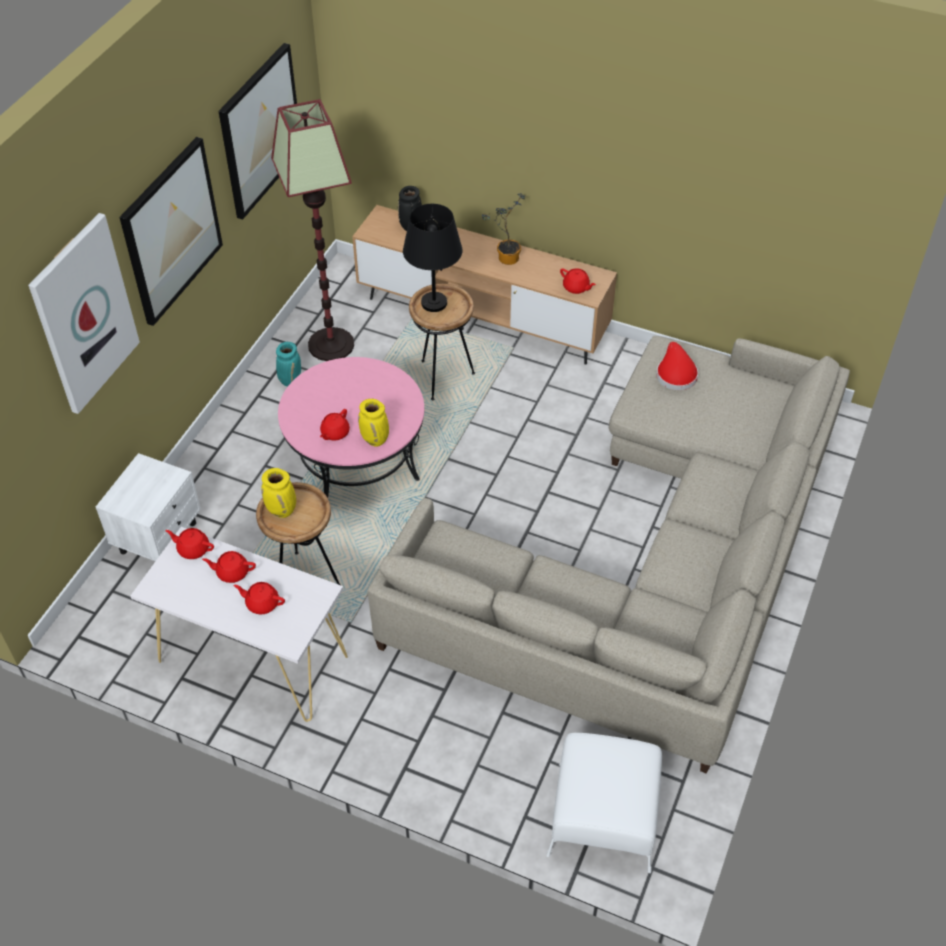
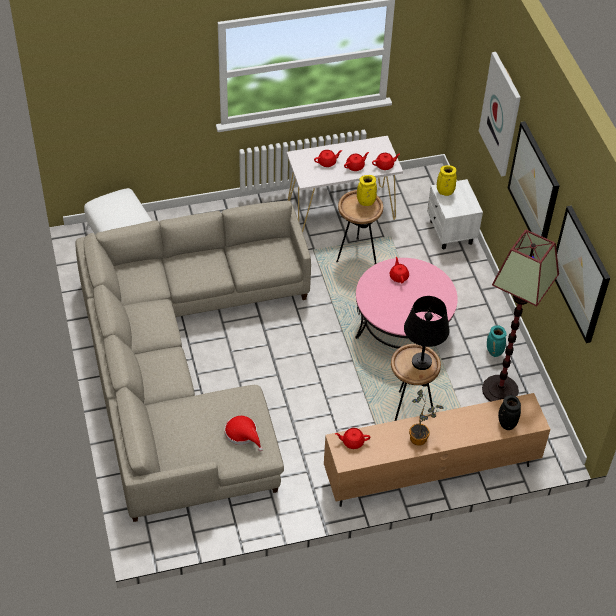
camera: 140 degrees right, 0 degrees up
yellow vase [358,399,389,447] -> yellow vase moved to [437,165,457,196]

